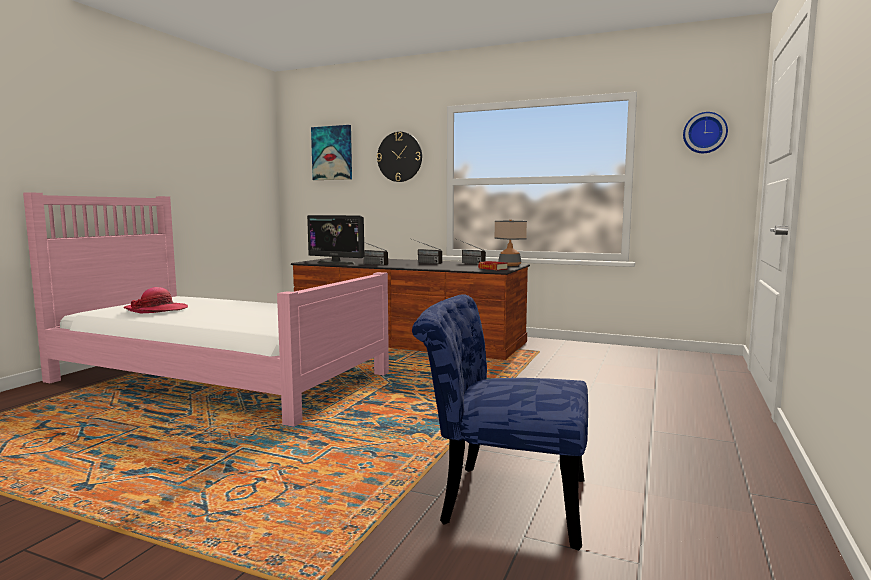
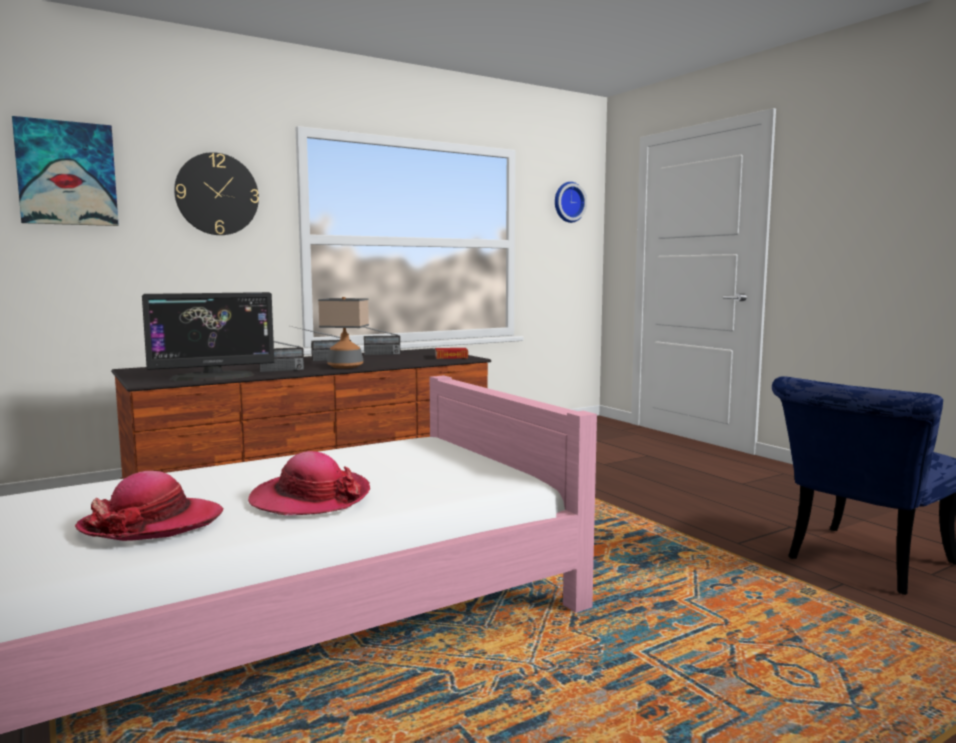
camera: 55 degrees left, 0 degrees up
table lamp [494,220,527,266] -> table lamp moved to [318,297,369,369]
none -> hat [248,451,370,515]

